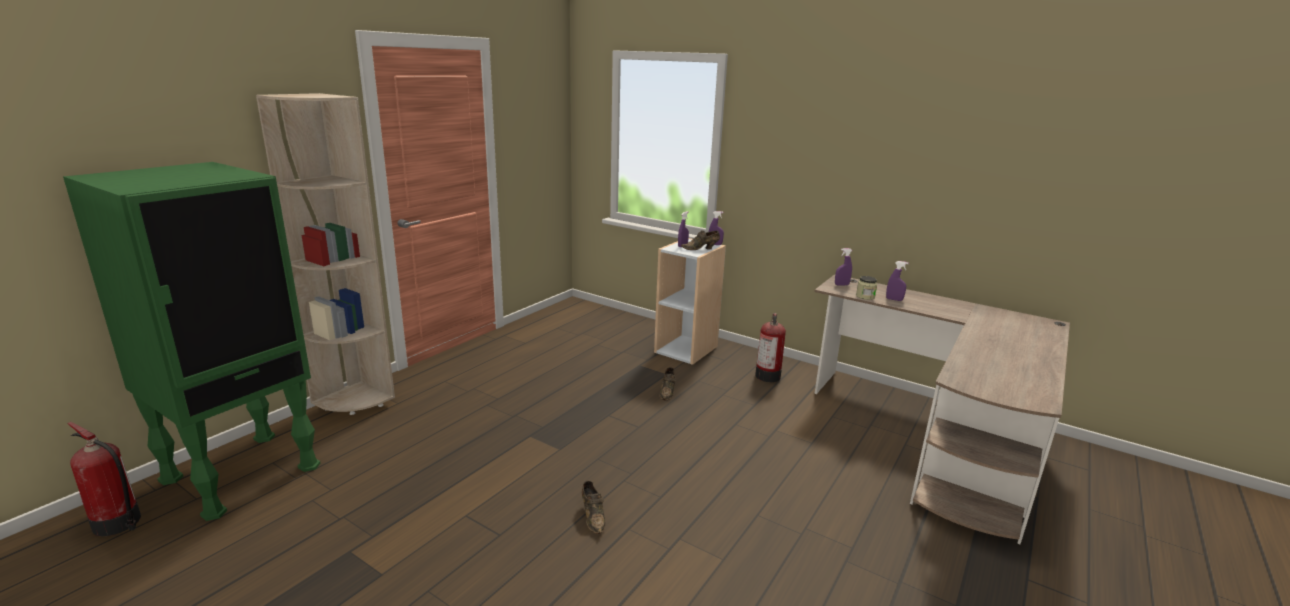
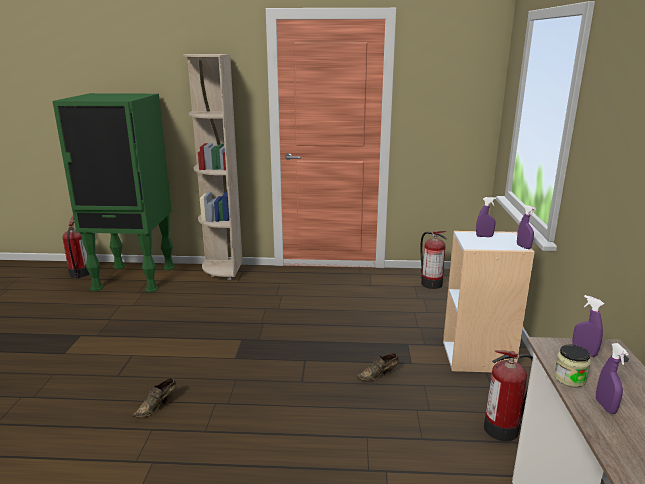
camera: 60 degrees right, 0 degrees up
brown shoe [681,230,720,250] -> none
none -> fire extinguisher [420,231,447,289]

